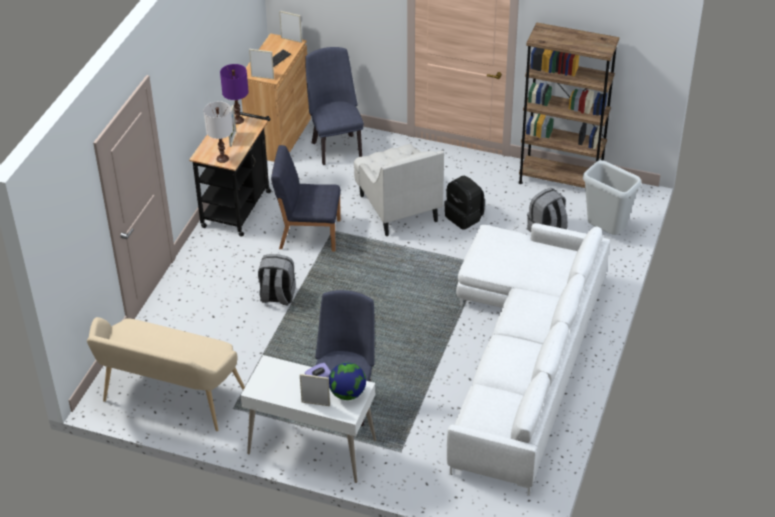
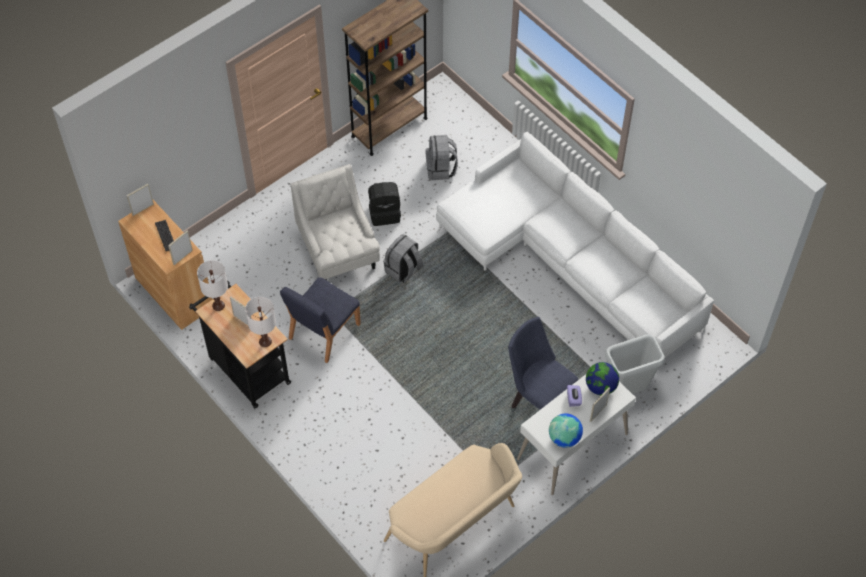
camera: 60 degrees left, 15 degrees up
purple table lamp [220,64,249,124] -> white table lamp [197,260,228,311]
grey backpack [258,254,296,306] -> grey backpack moved to [383,234,423,283]
blue chair [305,47,364,165] -> none
white armchair [354,144,444,236] -> white armchair turned 120 degrees counterclockwise [290,164,380,280]
grey trash can [583,160,642,235] -> grey trash can moved to [605,335,665,394]
none -> globe [549,413,583,448]

